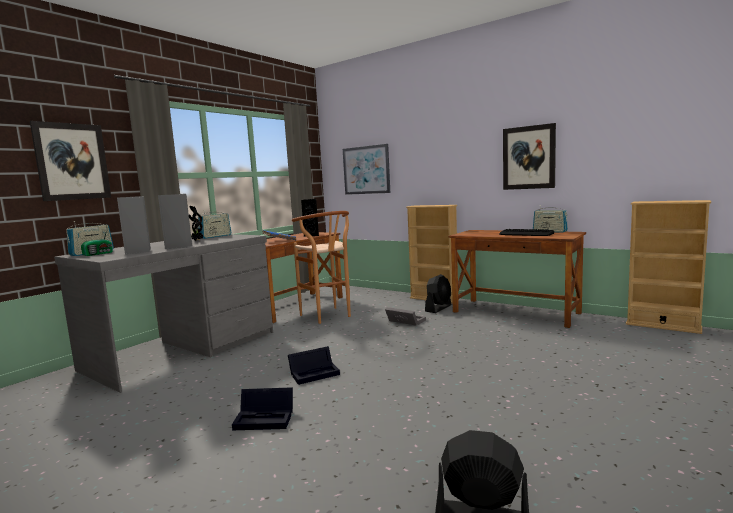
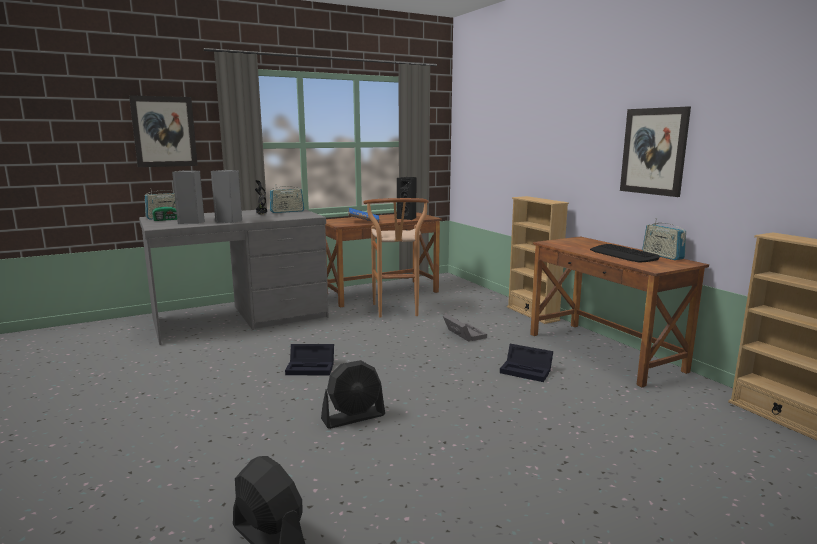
camera: 25 degrees right, 5 degrees up
black storage box [232,387,293,430] -> black storage box moved to [500,344,553,382]
picture [343,144,390,195] -> none
black fan [425,274,451,313] -> black fan moved to [321,360,385,429]

